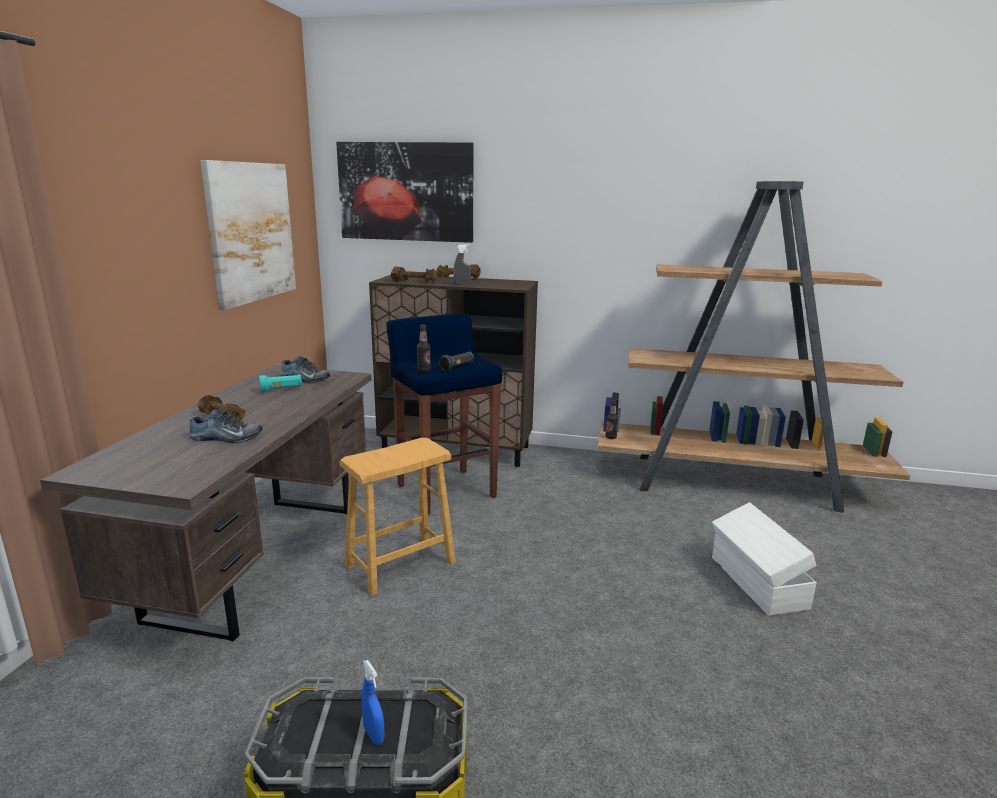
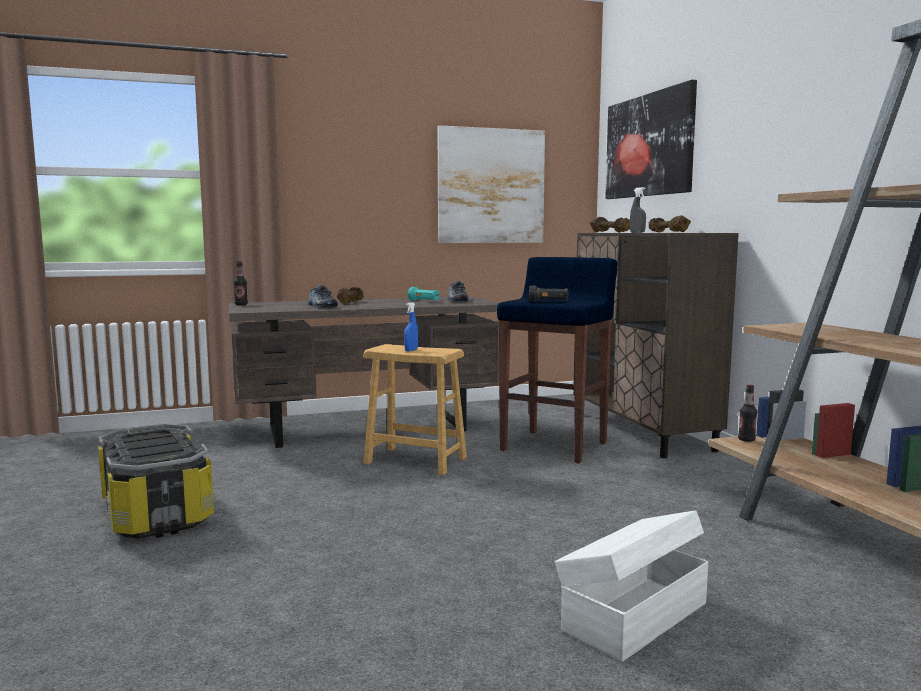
camera: 60 degrees right, 10 degrees down
blue spray bottle [361,660,385,745] -> blue spray bottle moved to [404,302,418,351]
bottle [417,325,431,372] -> bottle moved to [234,261,248,306]

